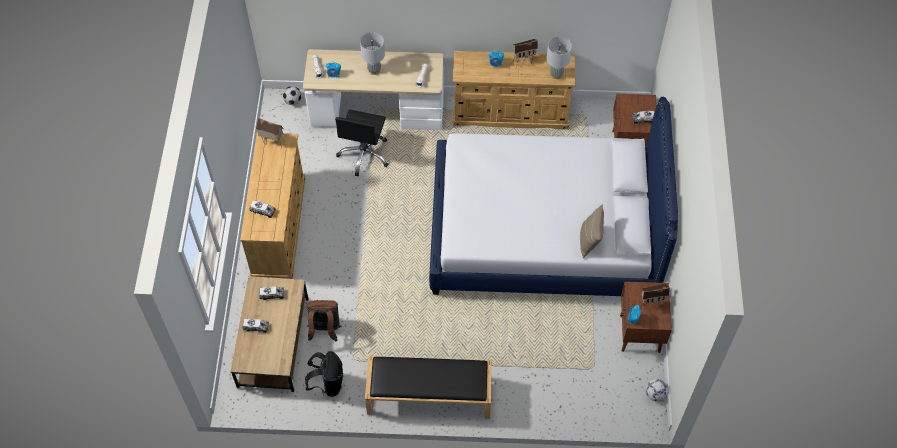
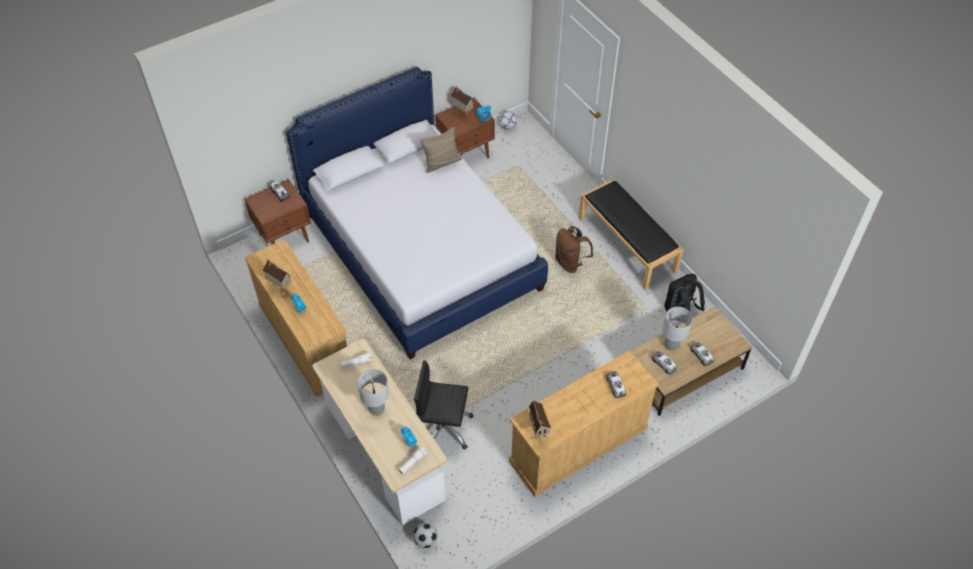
camera: 125 degrees left, 5 degrees down
brown backpack [306,300,341,342] -> brown backpack moved to [555,226,593,273]
black office chair [335,109,389,176] -> black office chair turned 150 degrees counterclockwise [414,360,473,450]
grey table lamp [547,37,572,79] -> grey table lamp moved to [662,307,693,351]

